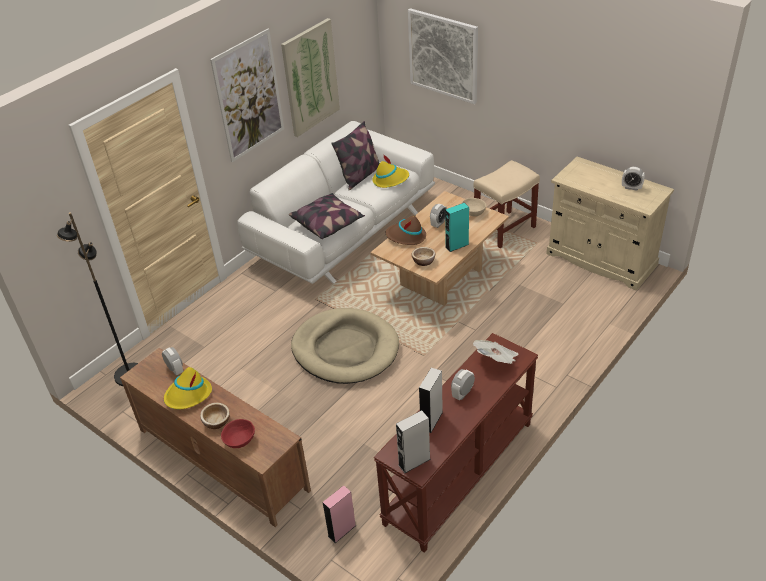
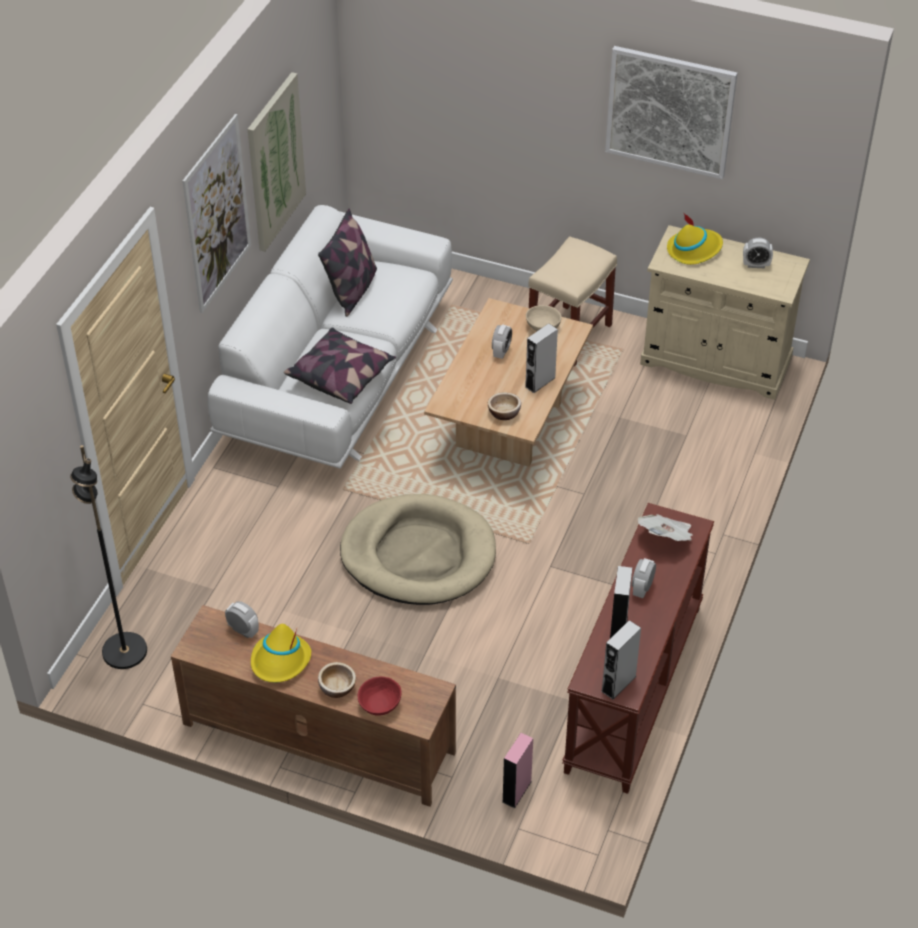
camera: 20 degrees left, 5 degrees up
yellow hat [372,154,409,188] -> yellow hat moved to [667,214,723,265]
brown hat [386,216,426,245] -> none
picture [408,8,478,104] -> picture moved to [605,46,738,179]
turquoise speaker [445,203,469,252] -> grey speaker [525,323,558,393]

